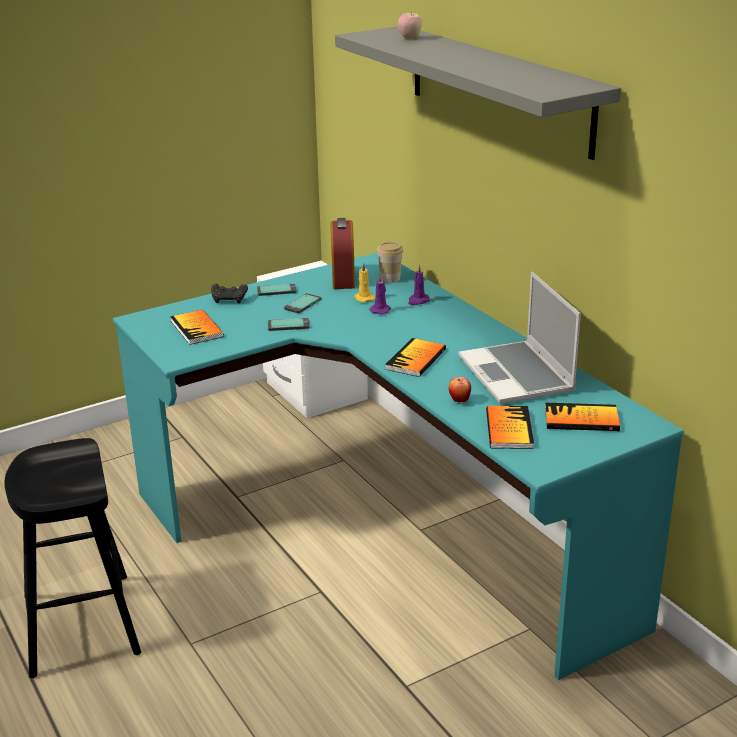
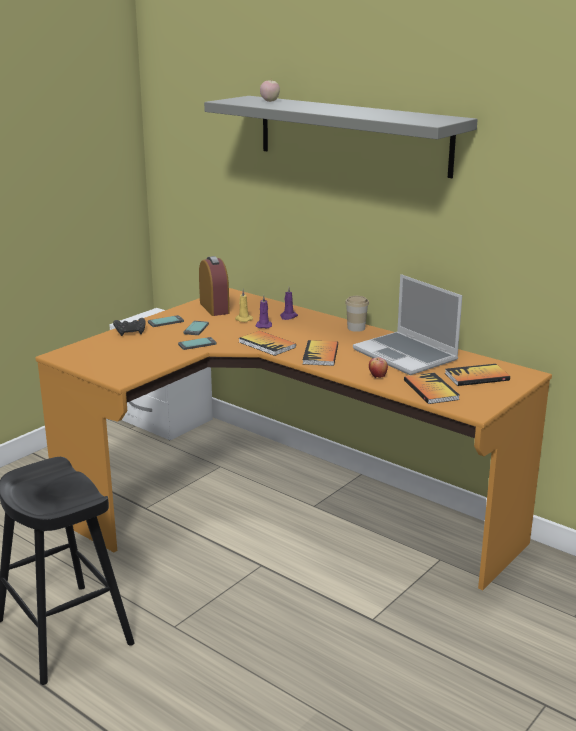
camera: 20 degrees left, 5 degrees down
turquoise desk [113,253,684,680] -> orange desk [35,288,552,590]
book [170,310,224,345] -> book moved to [239,331,296,356]
cup [377,242,403,283] -> cup moved to [345,296,369,332]

